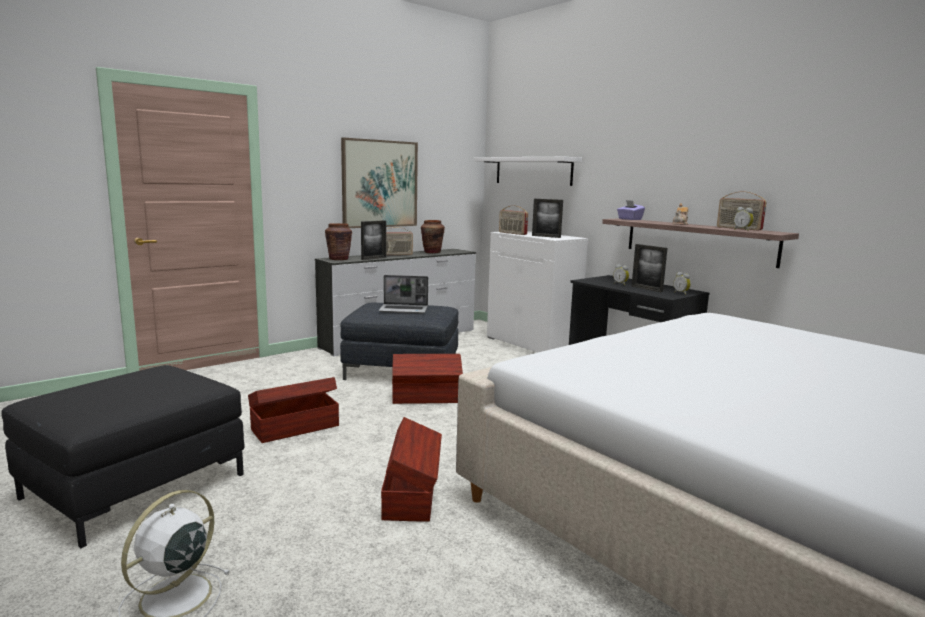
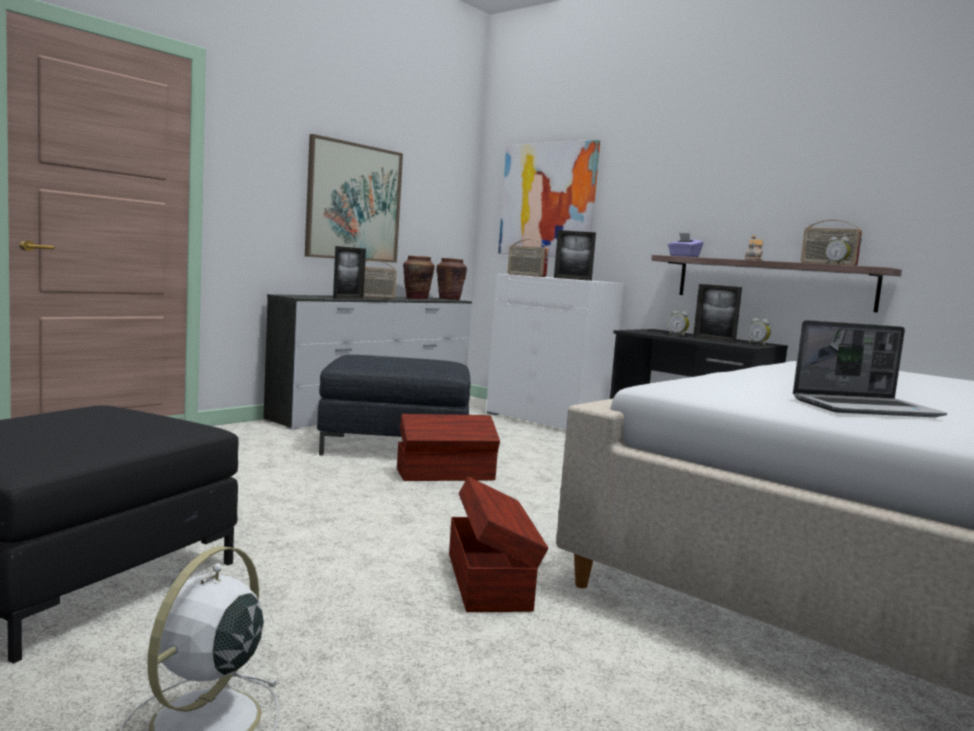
camera: 10 degrees left, 5 degrees down
brown storage box [248,377,339,443] -> none
brown vase [325,223,352,260] -> brown vase moved to [437,258,467,300]
laptop [378,275,428,314] -> laptop moved to [793,320,947,417]
white shelf [474,157,582,186] -> picture [498,140,600,257]

